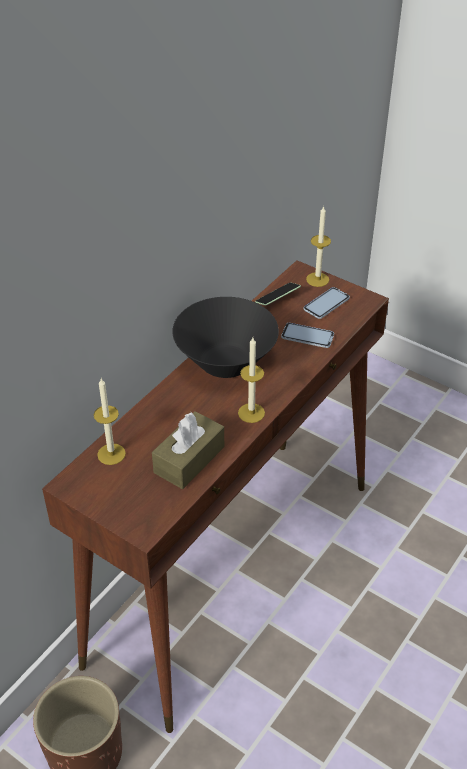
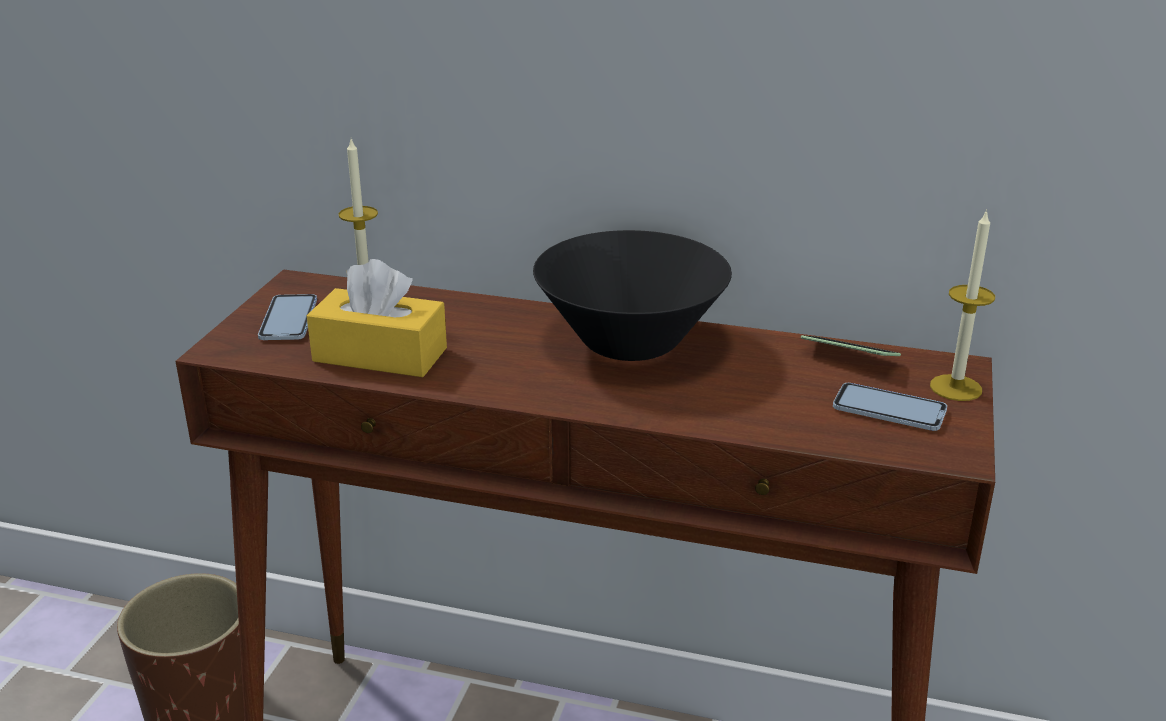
camera: 70 degrees right, 15 degrees down
brown tissue box [152,411,224,489] -> yellow tissue box [307,259,447,377]
candle [238,338,265,423] -> none
phone [281,323,334,348] -> phone moved to [258,294,317,340]

